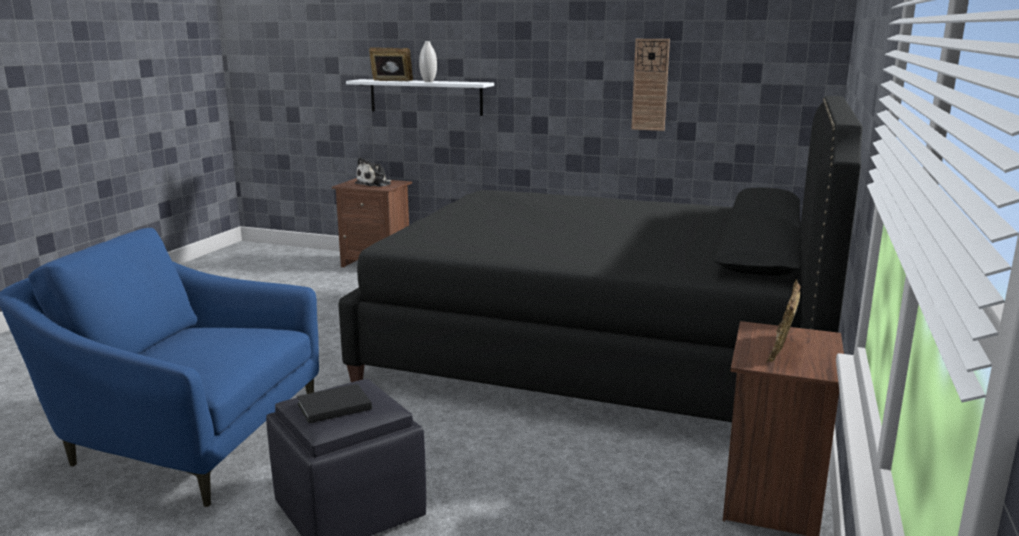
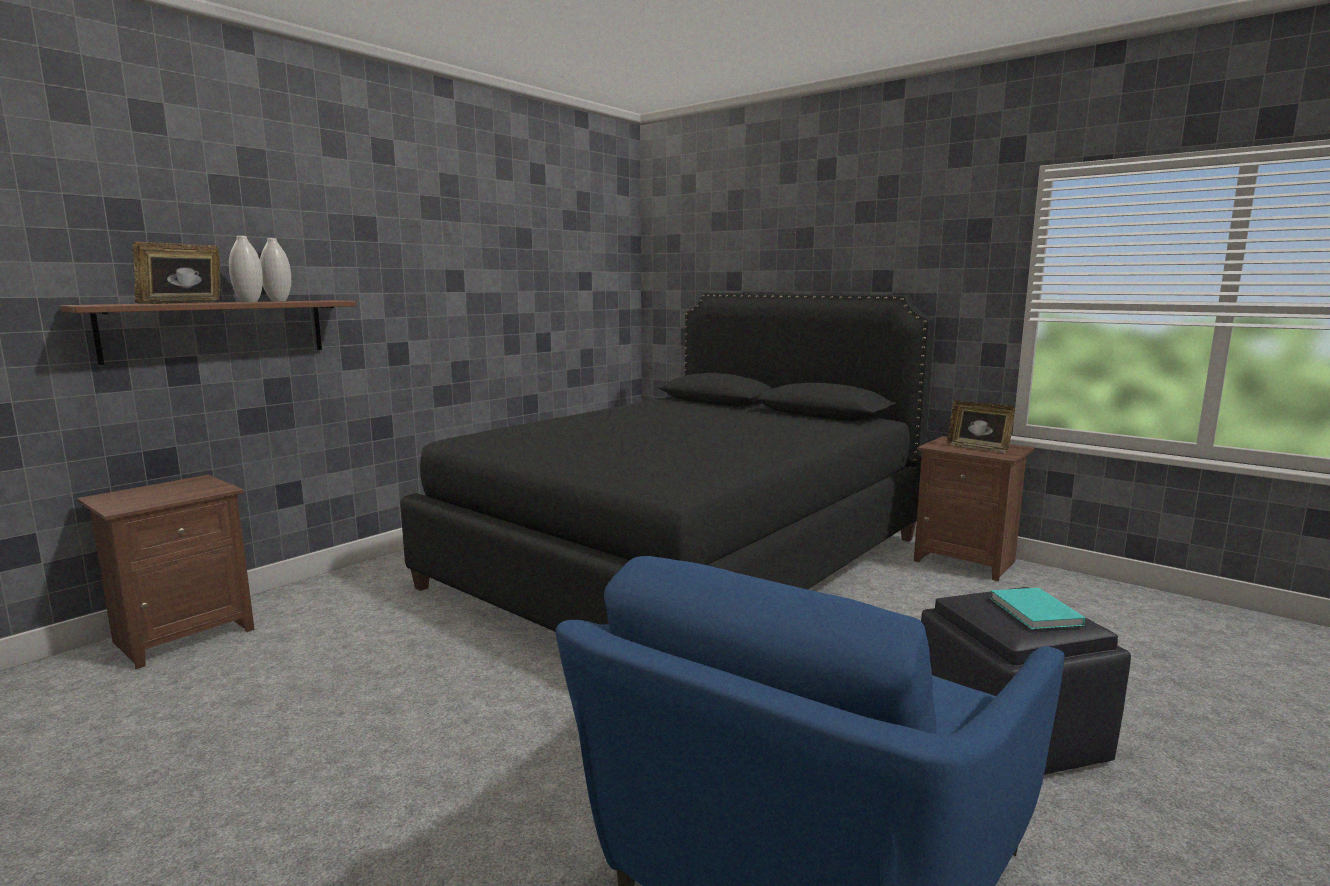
camera: 70 degrees left, 5 degrees down
black book [297,384,372,423] -> turquoise book [990,588,1085,630]
white shelf [346,79,494,116] -> brown shelf [60,300,356,365]
plush toy [355,157,392,187] -> none
wall clock [631,39,670,131] -> none
none -> white vase [260,238,291,301]

